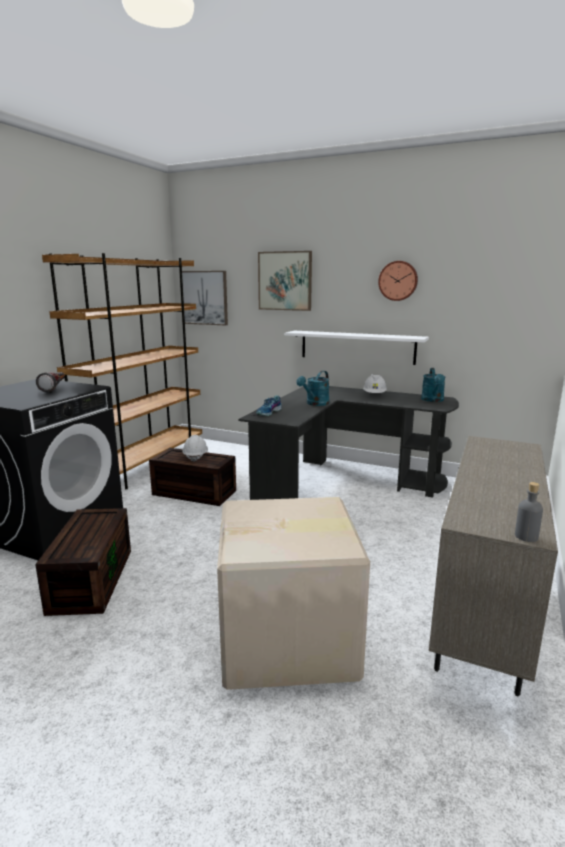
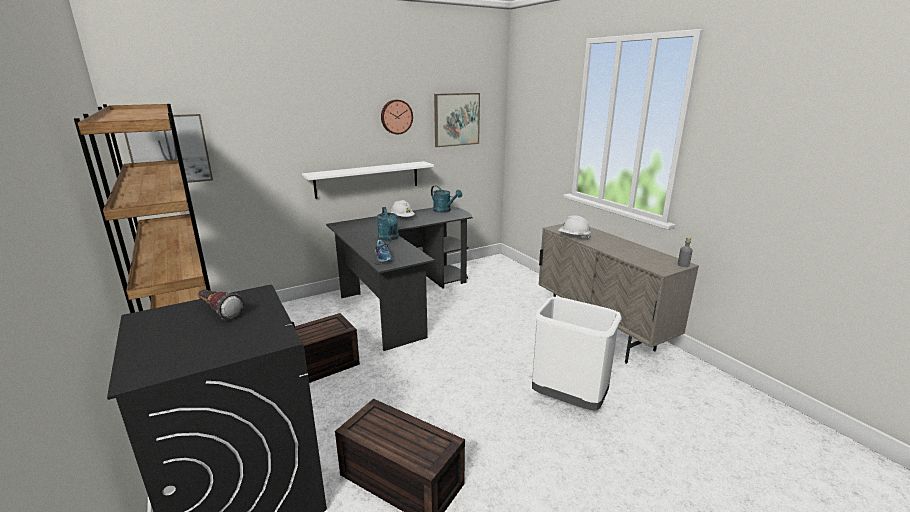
camera: 55 degrees left, 5 degrees up
white hard hat [182,435,208,462] -> white hard hat moved to [558,215,591,239]
cardboard box [217,497,370,690] -> white trash can [532,297,622,411]
picture [258,251,312,311] -> picture moved to [434,93,480,147]

